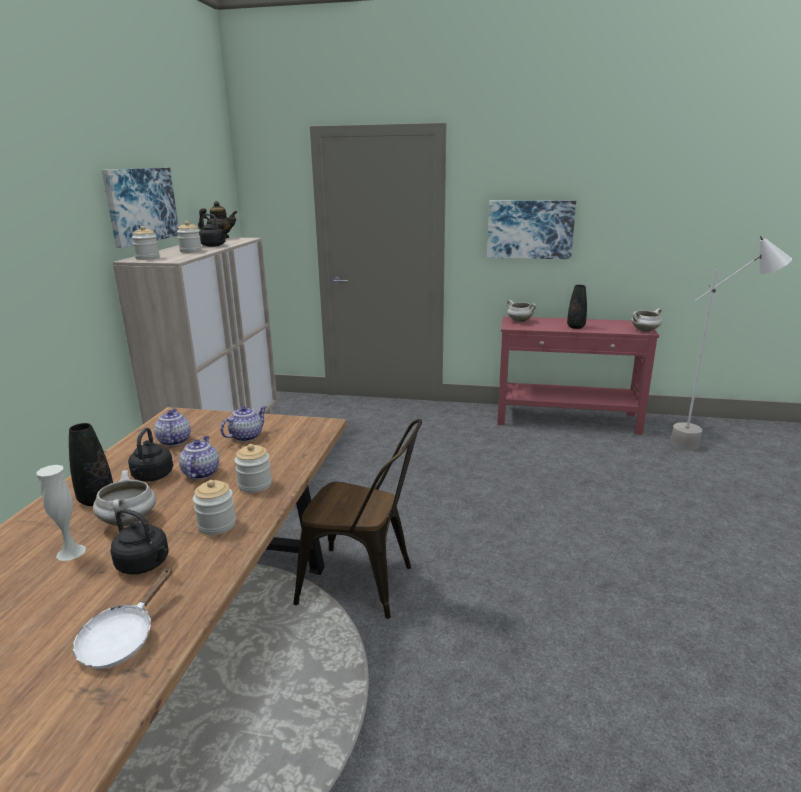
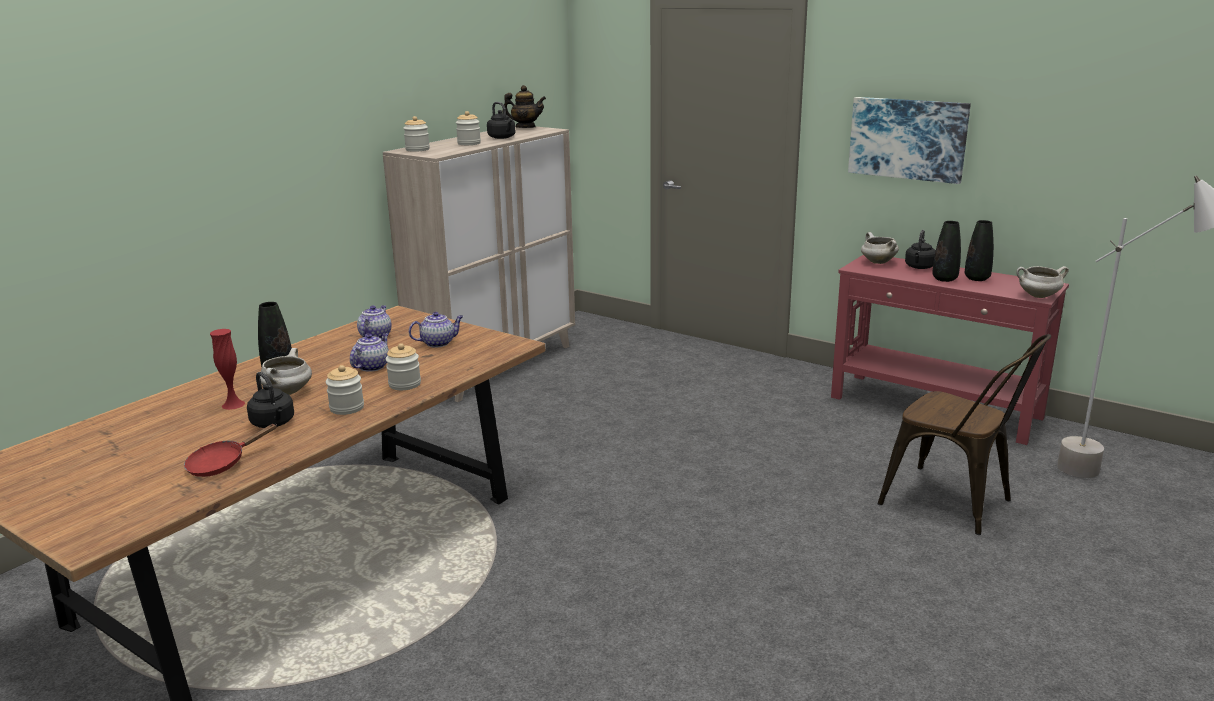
camera: 25 degrees right, 0 degrees up
white vase [36,465,86,561] -> red vase [210,329,245,410]
white frying pan [73,567,172,669] -> red frying pan [184,424,276,477]
picture [102,168,179,248] -> none
black kettle [128,428,173,482] -> black kettle moved to [905,230,936,269]
brown chair [294,419,422,619] -> brown chair moved to [877,334,1051,535]
none -> black vase [965,220,994,281]

